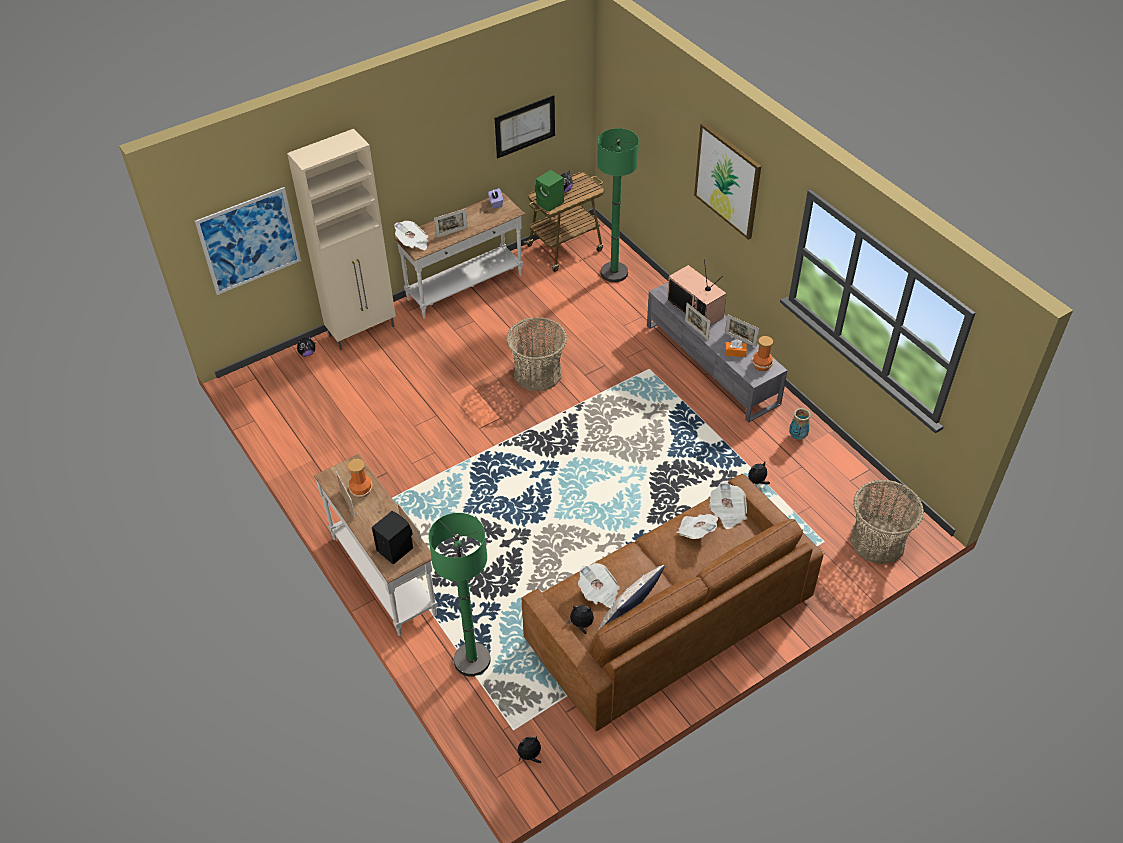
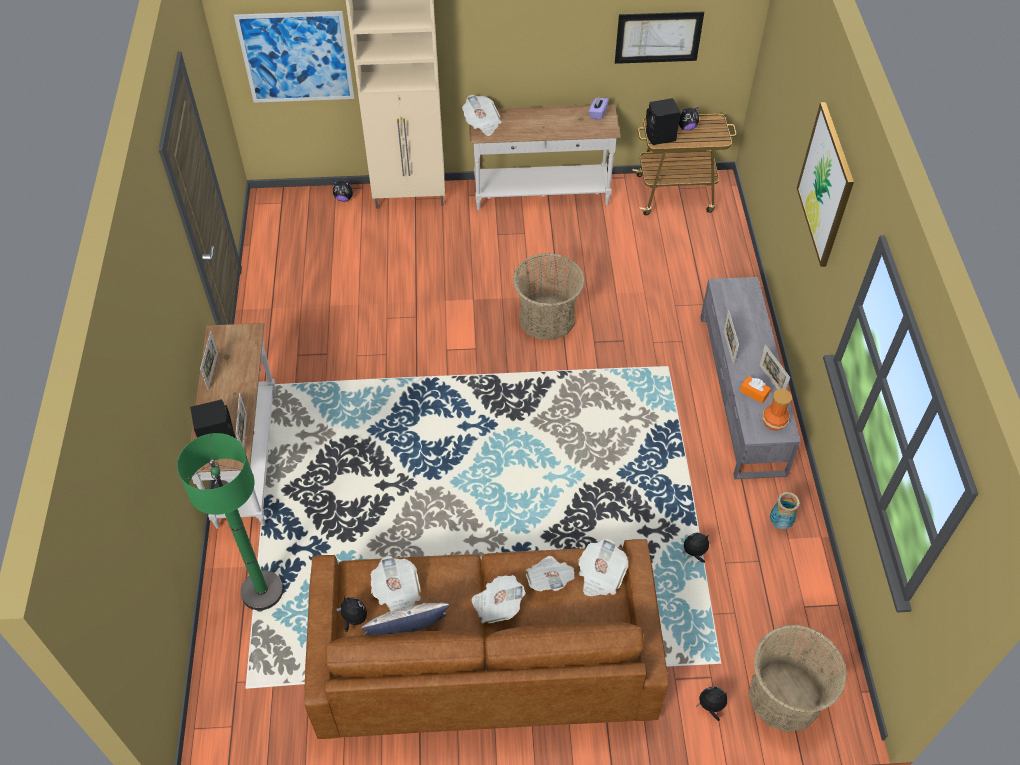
camera: 30 degrees right, 5 degrees up
vase [348,459,373,498] -> none
picture frame [434,208,468,238] -> none
plush toy [517,737,541,763] -> plush toy moved to [697,687,727,721]
green speaker [535,170,564,212] -> black speaker [646,98,681,145]
green floor lamp [597,128,639,282] -> none
television [667,259,727,326] -> none
none -> newspaper [471,575,525,623]

